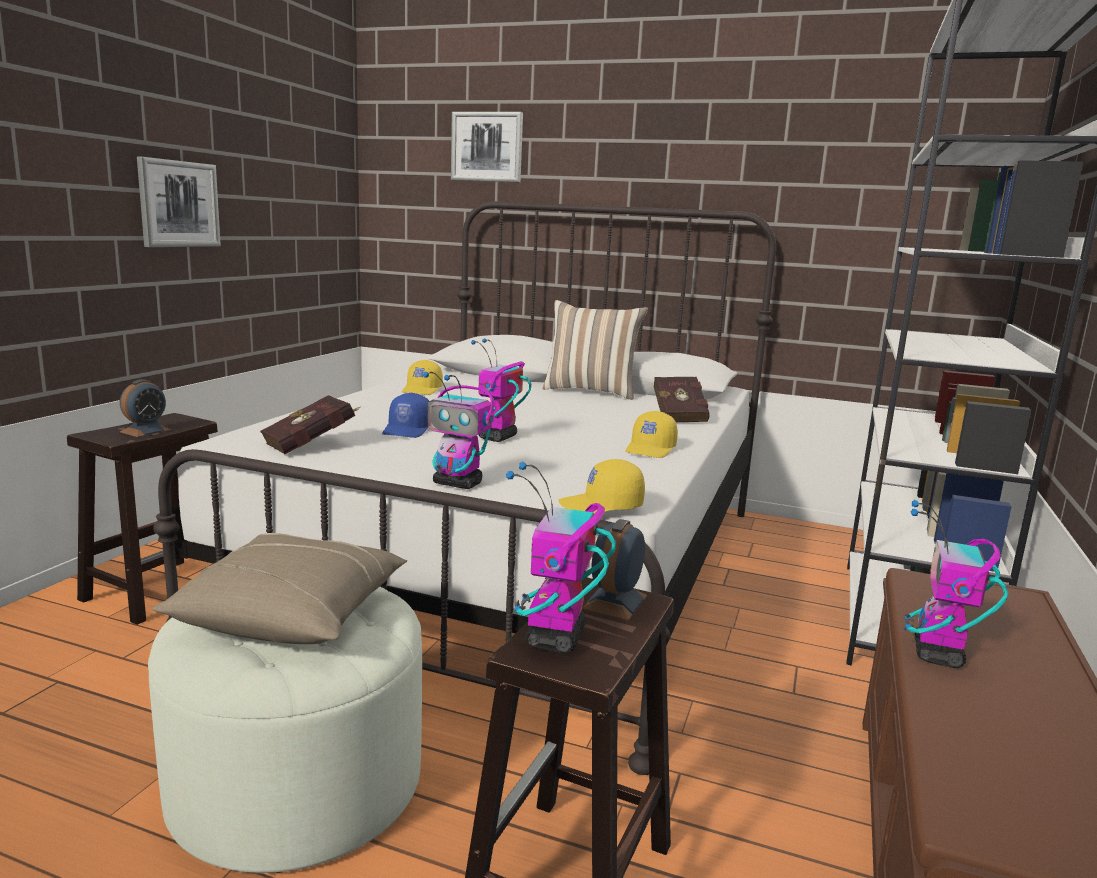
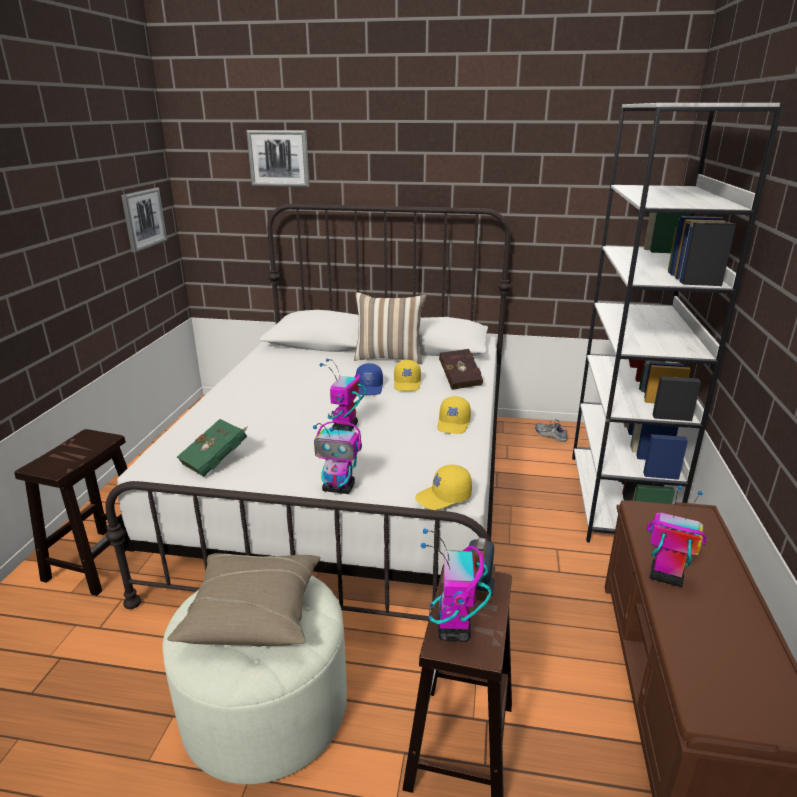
camera: 10 degrees left, 10 degrees up
alarm clock [120,379,171,437] -> none
picture [137,156,221,247] -> picture moved to [121,188,167,253]
red book [260,395,360,454] -> green book [177,419,248,477]
blue cap [382,393,429,438] -> blue cap moved to [356,363,383,395]
yellow cap [402,360,443,395] -> yellow cap moved to [394,360,421,391]
toy robot [904,500,1009,668] -> toy robot turned 105 degrees clockwise [647,486,706,587]
none -> shoe [535,419,568,442]

